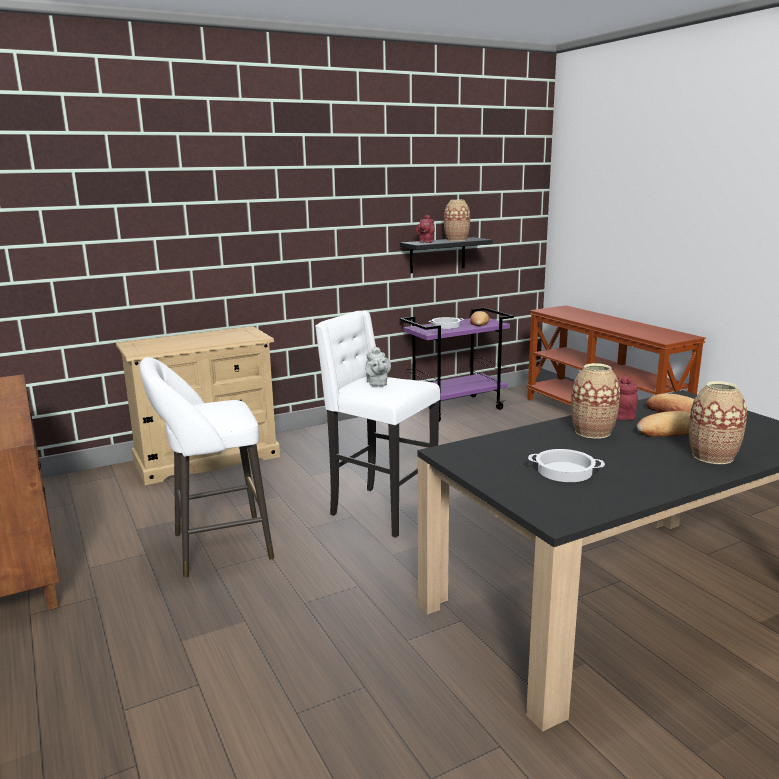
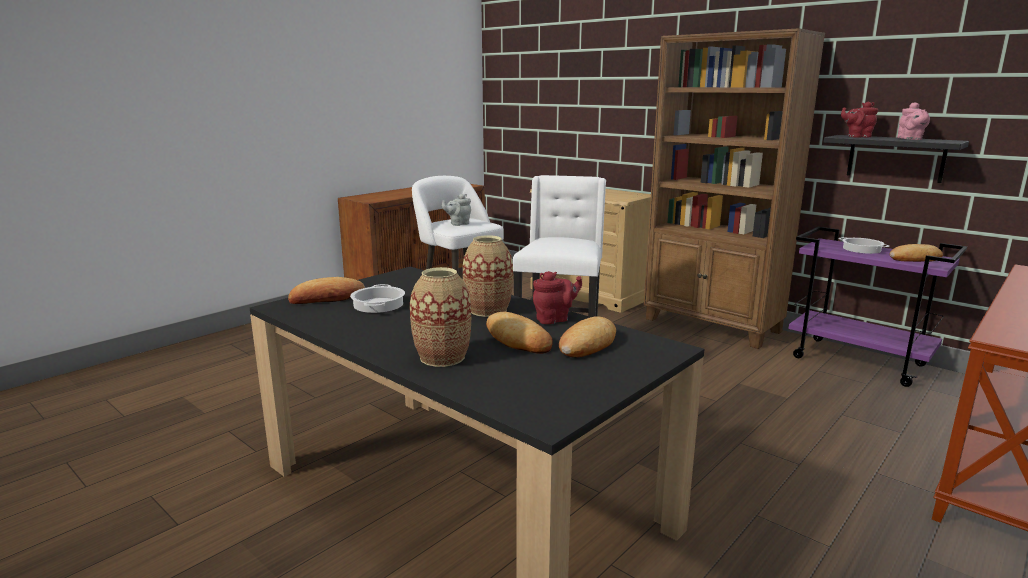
camera: 70 degrees right, 0 degrees up
grey teapot [365,346,391,386] -> grey teapot moved to [442,194,471,226]
vase [444,200,470,241] -> pink teapot [897,102,930,140]
none -> bread [288,277,365,304]
none -> brown bookcase [644,28,825,349]

